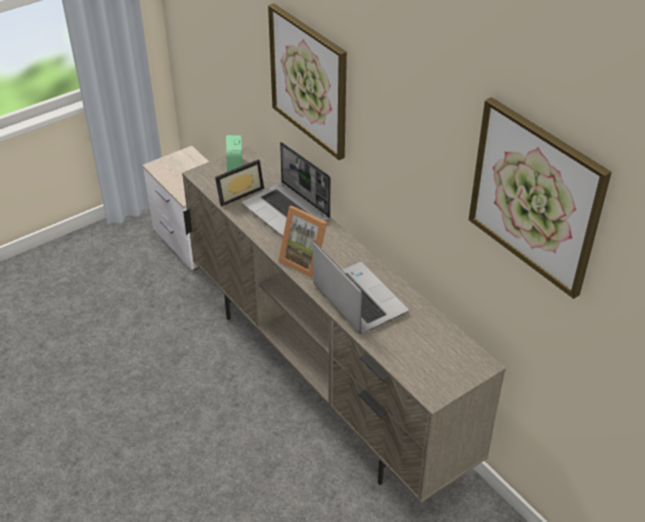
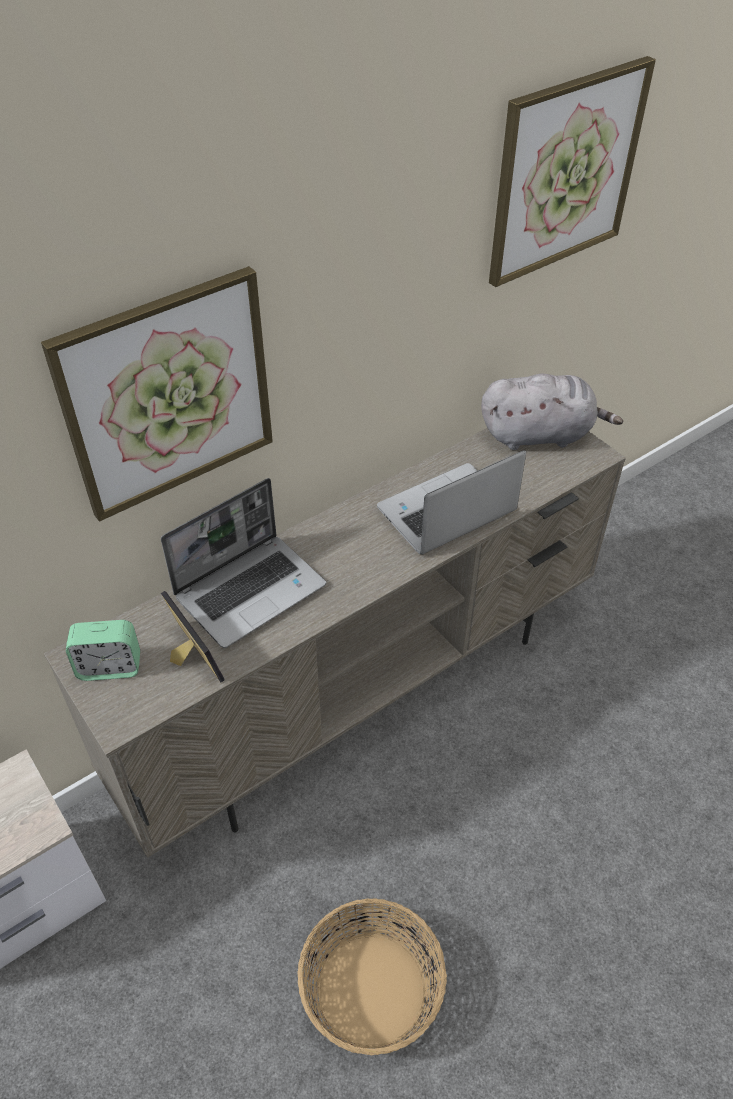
camera: 90 degrees left, 5 degrees up
picture frame [278,206,327,279] -> none
none -> basket [297,898,447,1056]
none -> grey plush toy [481,373,623,450]

